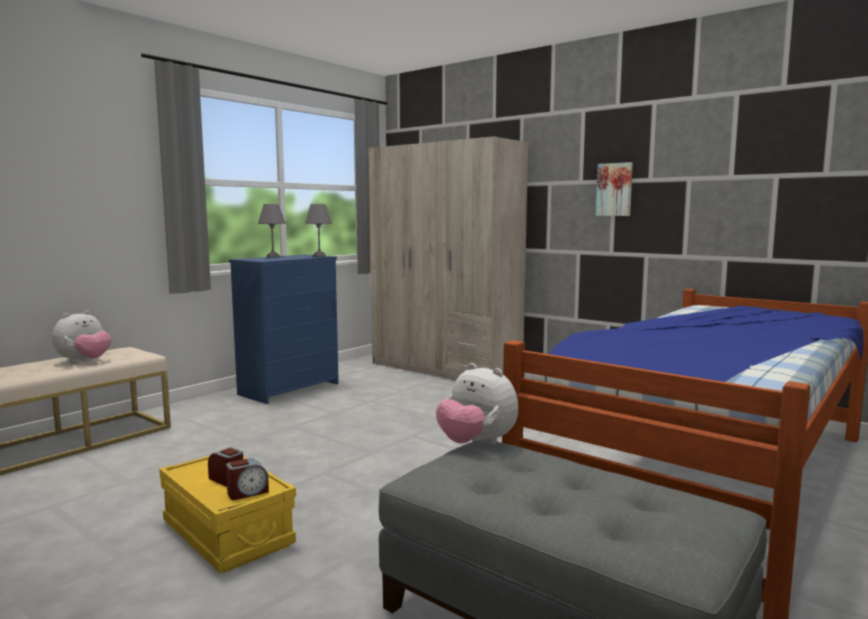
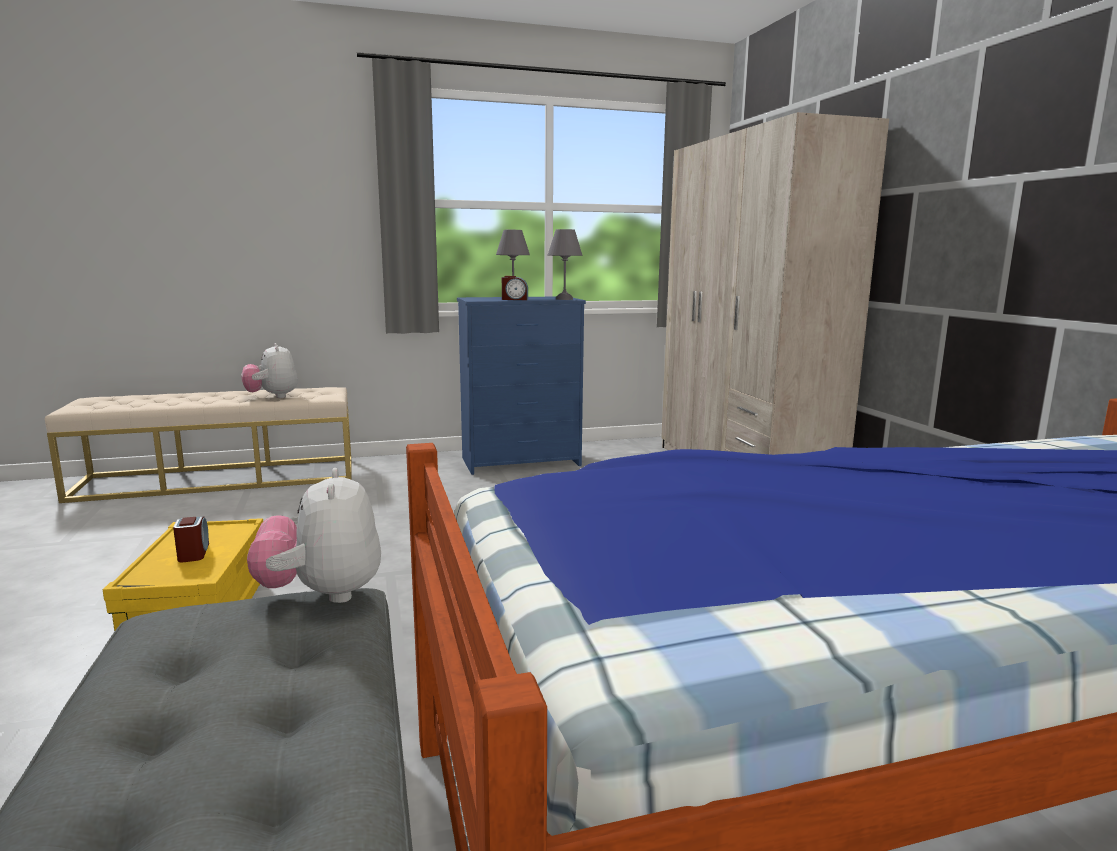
camera: 35 degrees right, 5 degrees up
plush toy [52,310,111,363] -> plush toy turned 90 degrees clockwise [241,343,298,398]
alarm clock [226,459,269,500] -> alarm clock moved to [502,276,528,300]
picture [596,162,633,216] -> none

